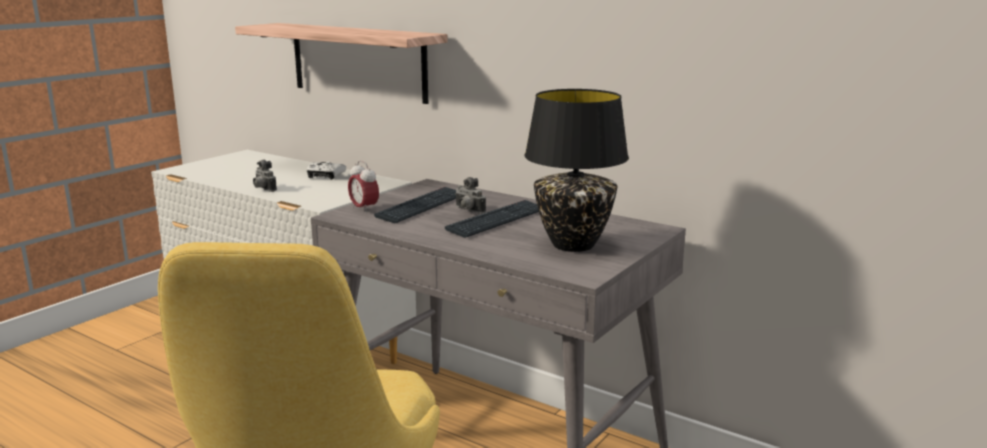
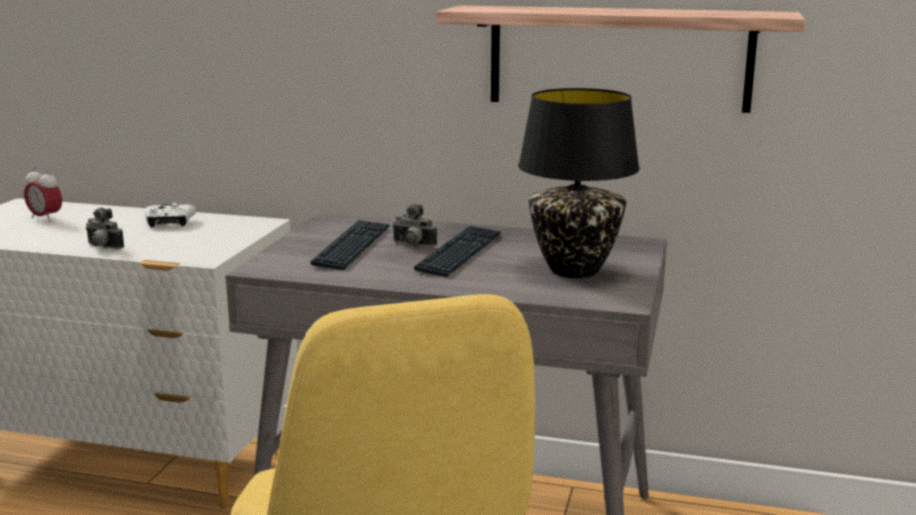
camera: 20 degrees left, 0 degrees up
shelf [235,23,448,104] -> shelf moved to [436,5,805,113]
alarm clock [348,161,379,213] -> alarm clock moved to [24,166,62,222]

